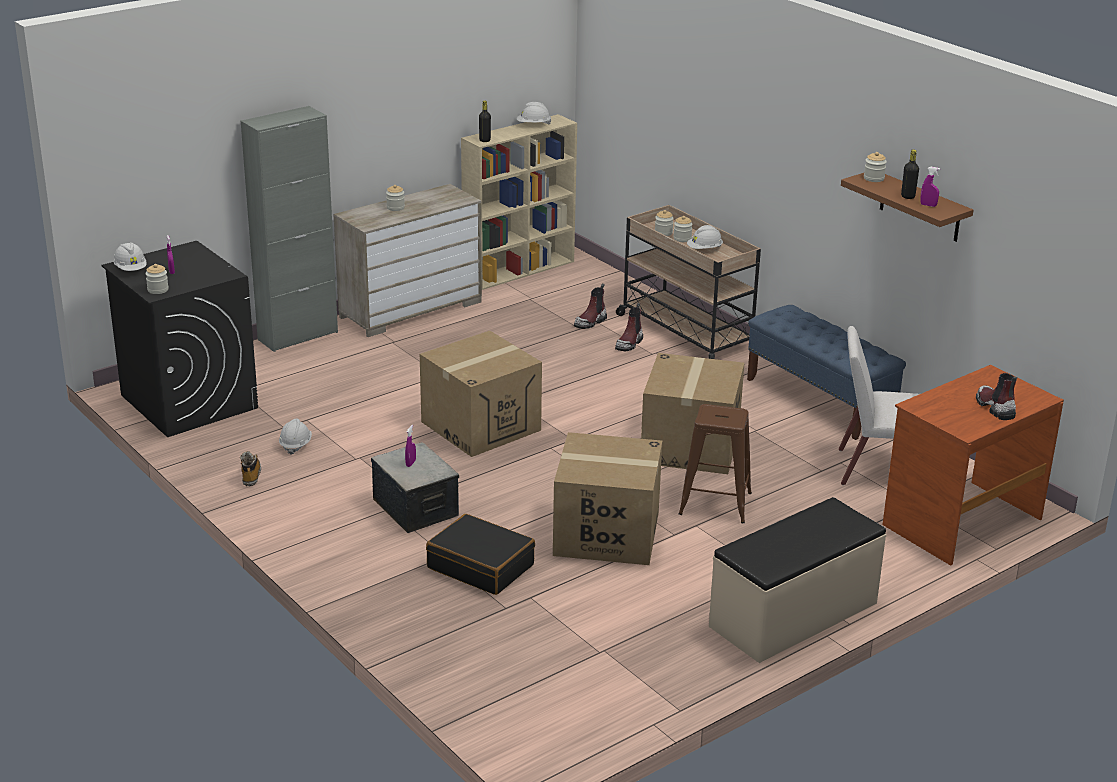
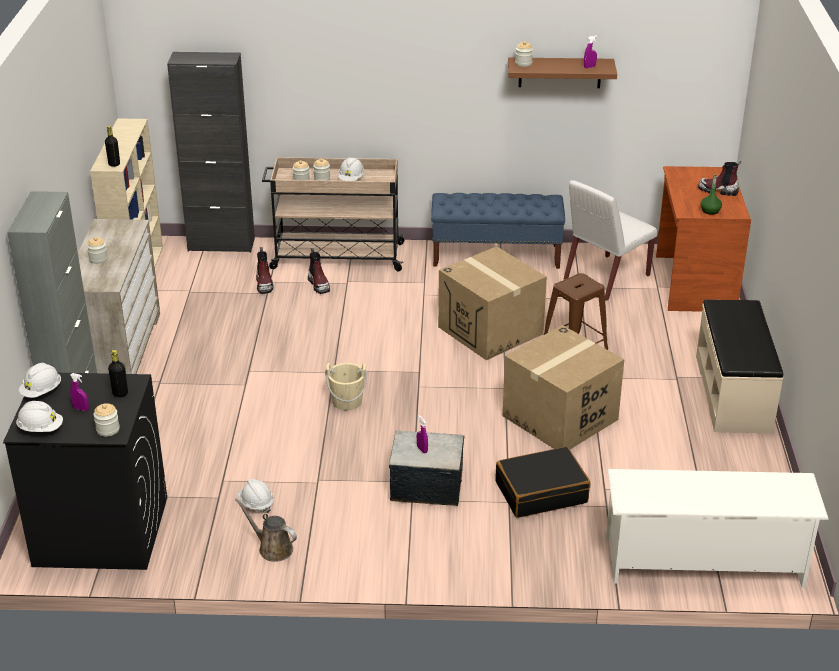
camera: 50 degrees left, 5 degrees up
boot [240,451,261,486] -> brown watering can [235,498,297,562]
cardboard box [420,331,542,457] -> beige bucket [325,363,367,410]
white hard hat [517,102,551,124] -> white hard hat moved to [19,363,61,398]
black bottle [901,149,919,199] -> black bottle moved to [108,350,128,397]
none -> black cabinet [167,52,255,253]
none -> white shoe rack [606,469,829,588]
none -> green bottle [701,174,722,215]

